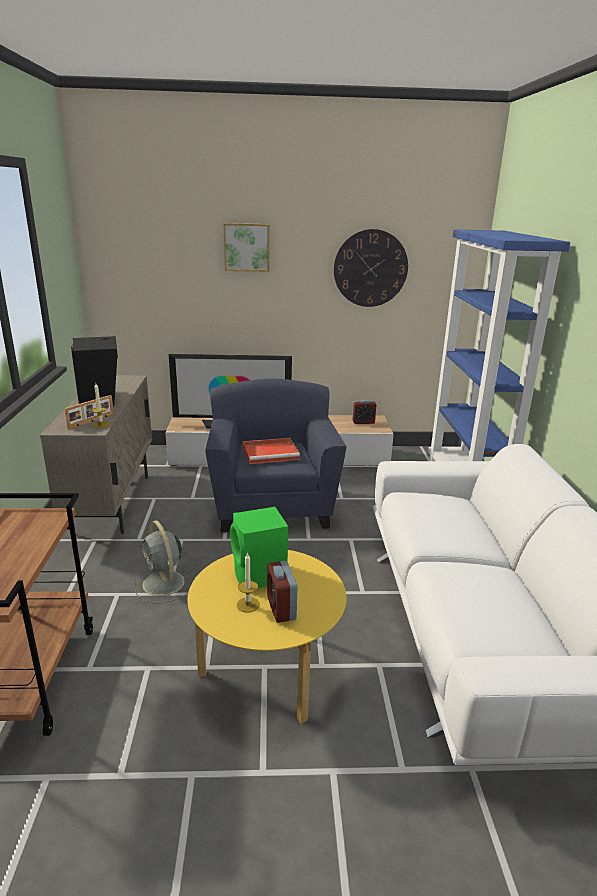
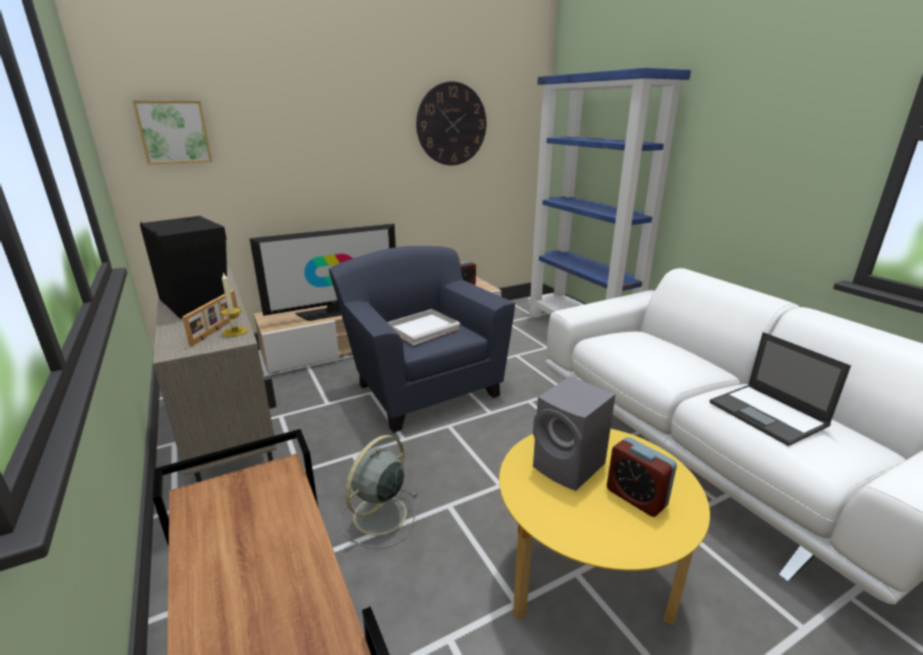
camera: 25 degrees left, 0 degrees up
grey fan [134,520,195,603] -> grey fan turned 90 degrees clockwise [339,435,418,548]
picture [223,223,269,272] -> picture moved to [132,100,212,165]
green speaker [230,507,288,588] -> grey speaker [533,376,616,491]
candle [237,552,260,613] -> none
red tray [243,438,300,464] -> white tray [387,309,460,345]
none -> laptop [710,332,851,446]

